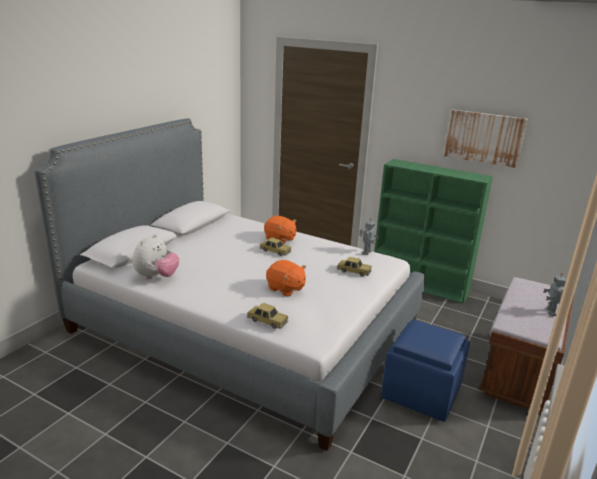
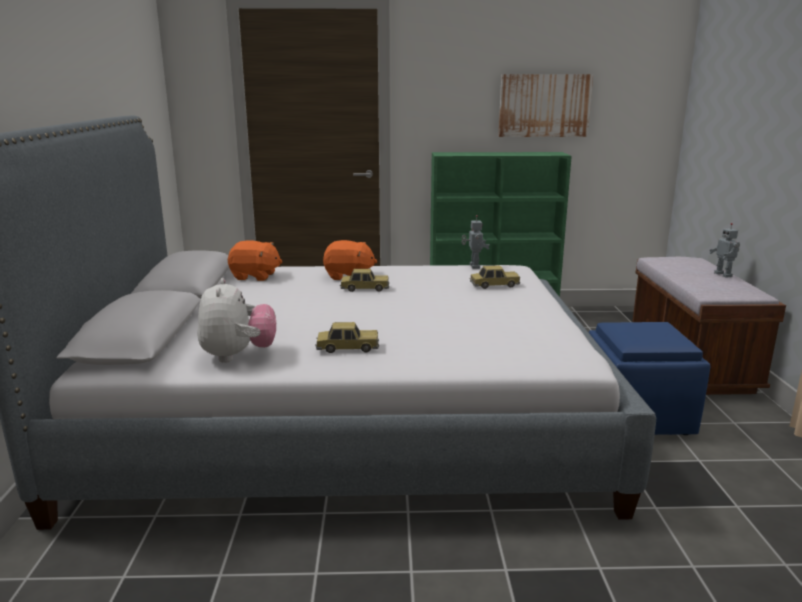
camera: 30 degrees left, 5 degrees down
toy car [247,303,288,329] -> toy car moved to [315,322,379,353]
orange plush toy [266,260,306,297] -> orange plush toy moved to [228,240,282,281]

